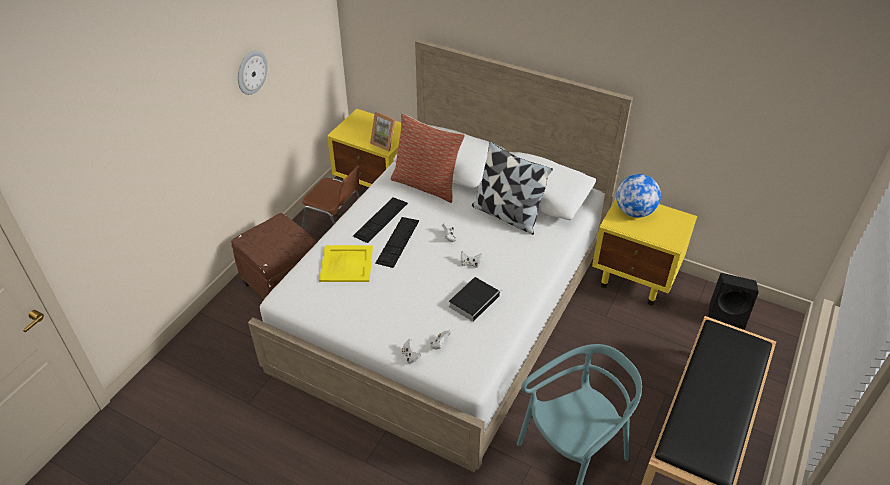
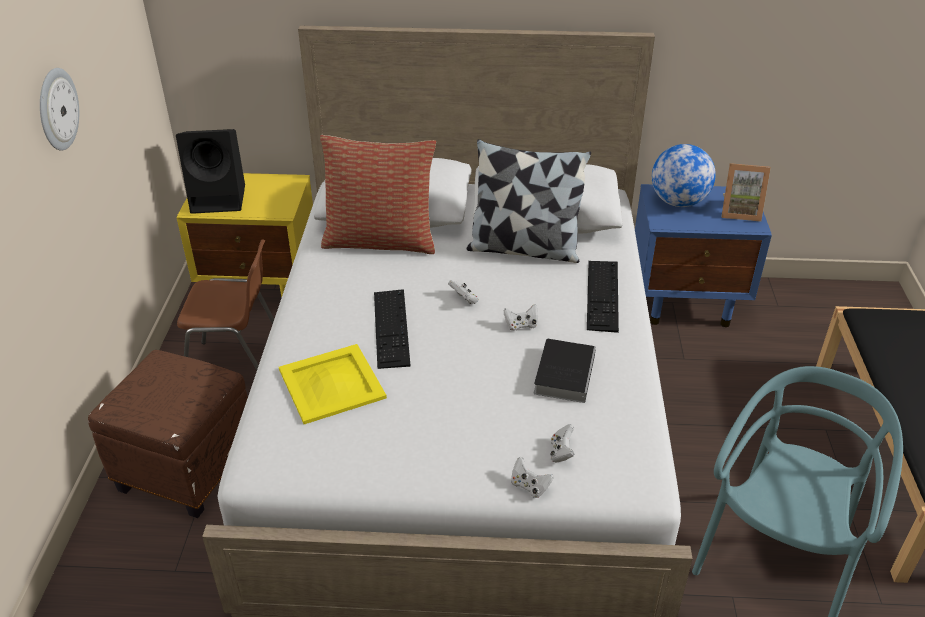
camera: 25 degrees left, 5 degrees down
keyboard [353,197,408,243] -> keyboard moved to [587,261,619,333]
picture frame [370,111,395,152] -> picture frame moved to [721,163,771,222]
yellow nightstand [592,199,697,305] -> blue nightstand [635,184,772,327]
black speaker [708,273,759,330] -> black speaker moved to [176,129,245,214]

